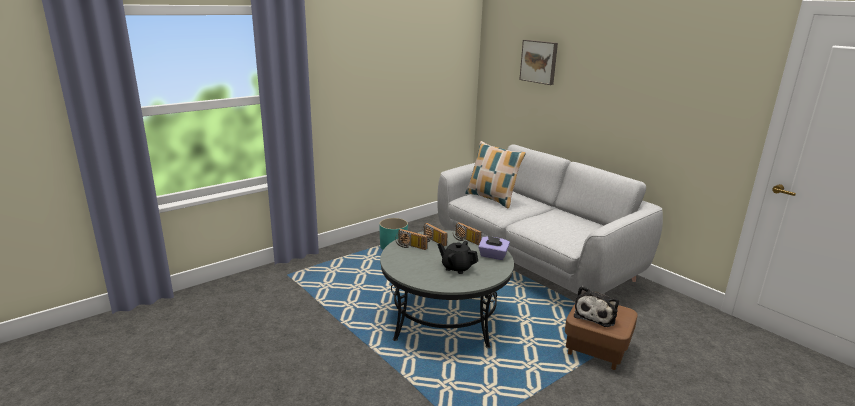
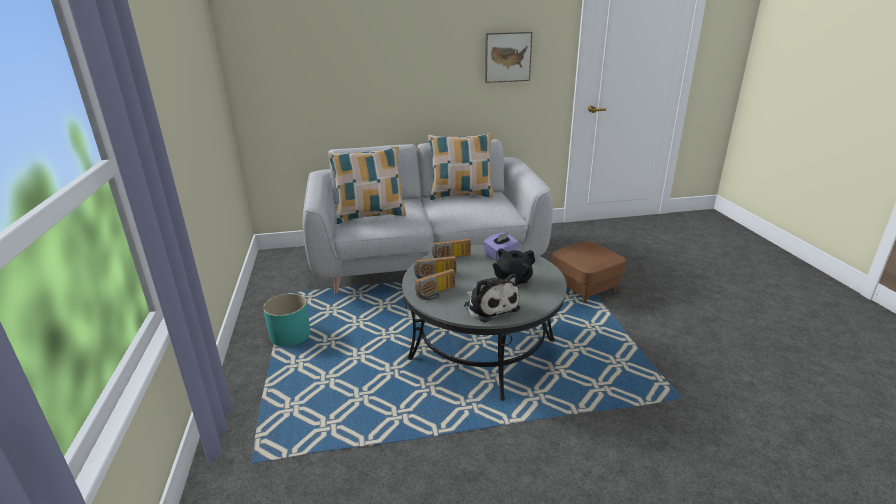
camera: 60 degrees left, 5 degrees up
picture [519,40,558,85] -> picture moved to [485,32,532,83]
plush toy [574,286,619,327] -> plush toy moved to [464,273,520,322]
none -> pillow [428,133,493,200]

